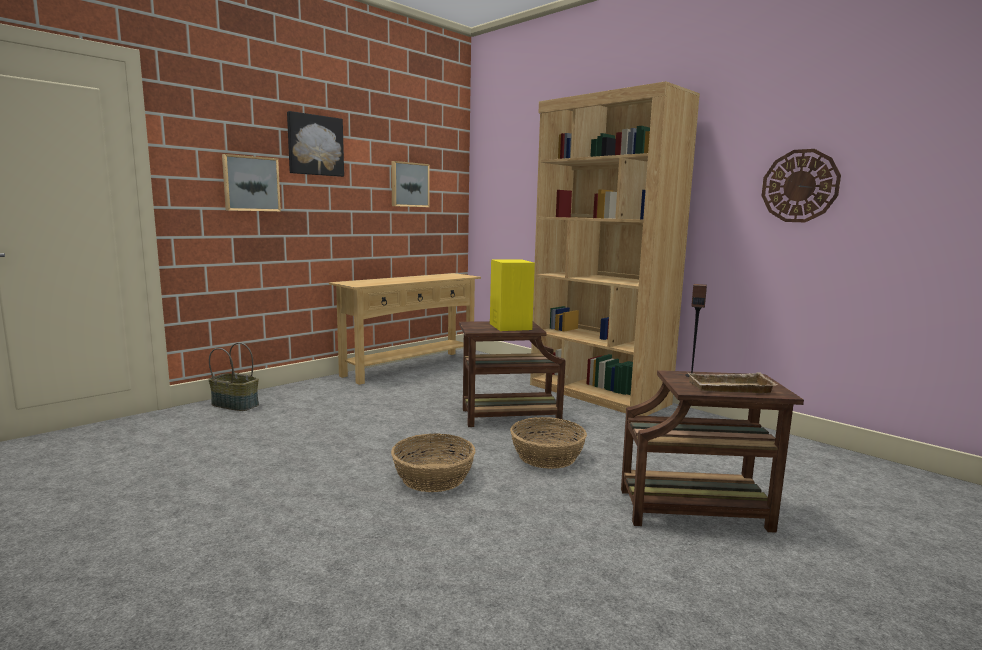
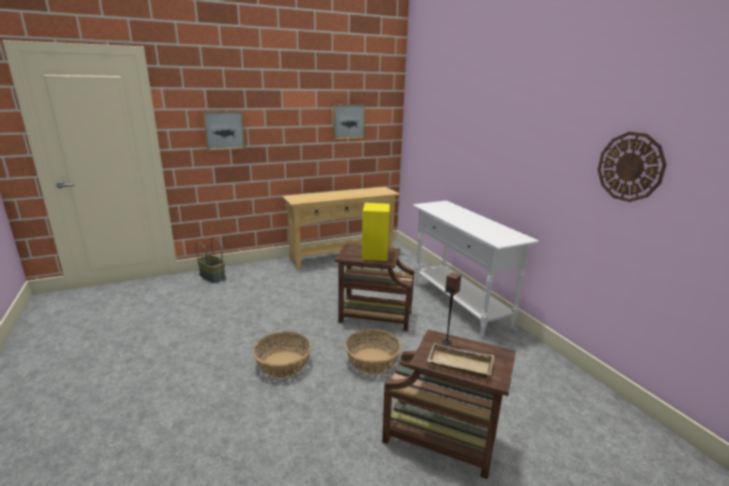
camera: 20 degrees right, 10 degrees up
picture [287,111,344,177] -> none
brown bookcase [530,81,700,416] -> white console table [413,201,539,338]

